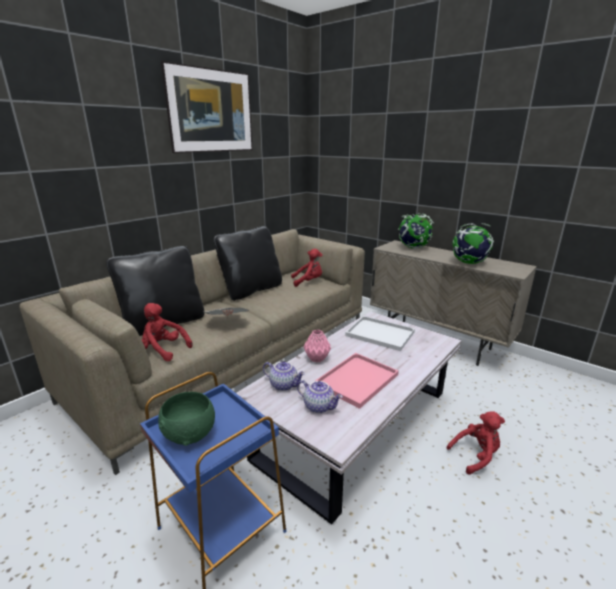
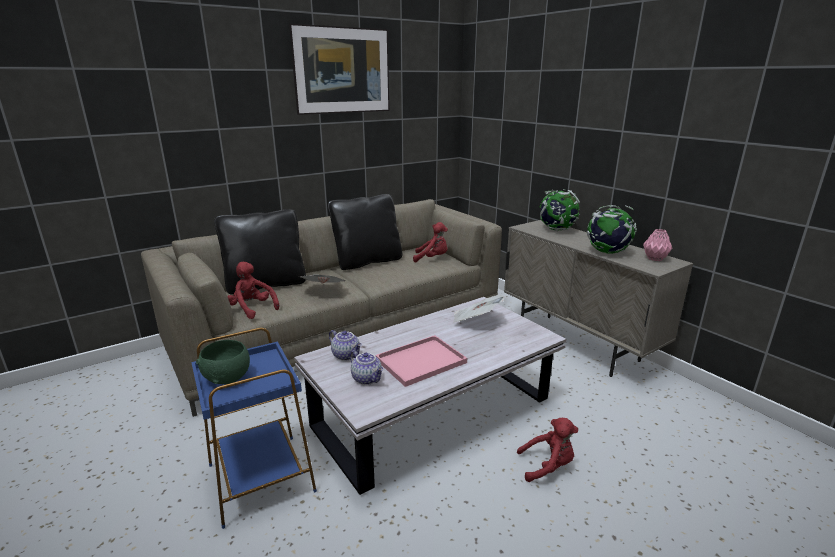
camera: 15 degrees right, 0 degrees up
pink vase [304,329,331,363] -> pink vase moved to [643,229,672,261]
white tray [345,316,415,351] -> newspaper [453,294,505,323]

